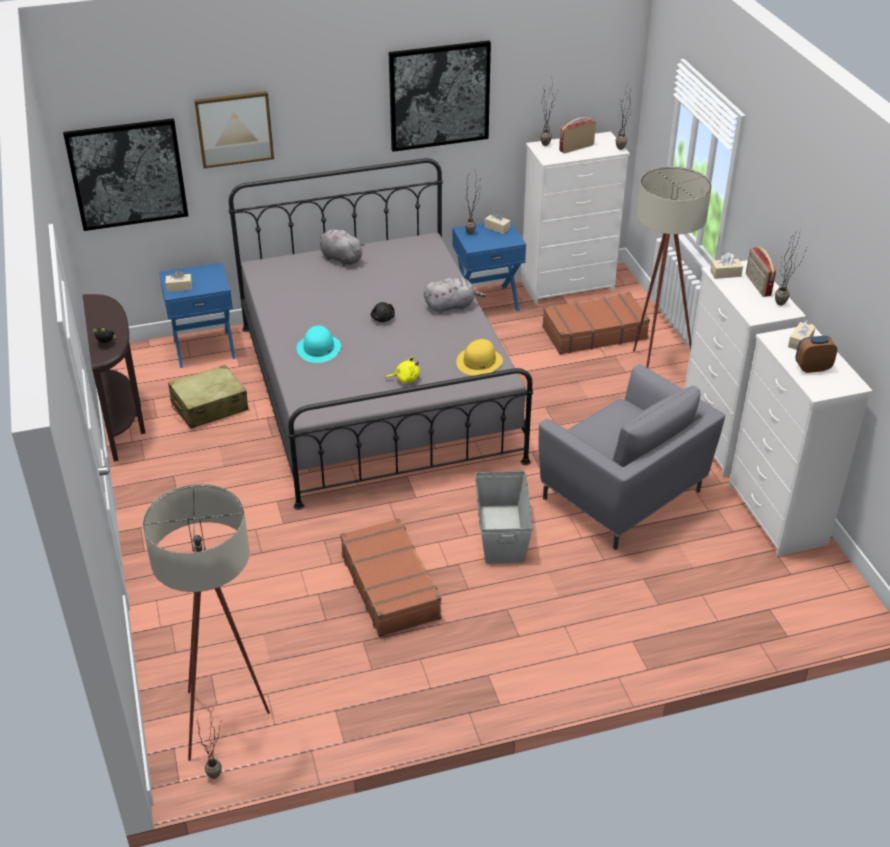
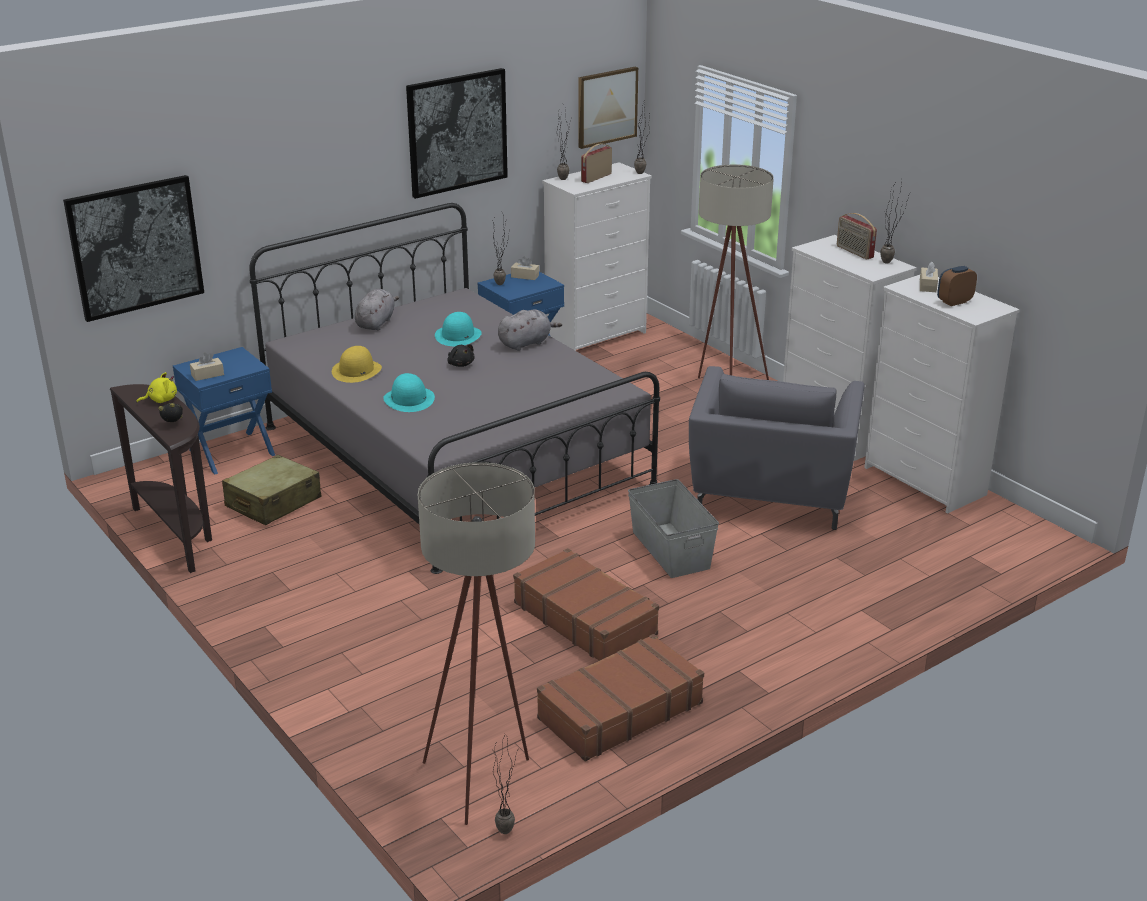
camera: 20 degrees left, 10 degrees down
picture [194,91,274,169] -> picture moved to [578,67,638,149]
grey plush toy [319,229,365,266] -> grey plush toy turned 90 degrees clockwise [355,289,399,330]
yellow plush toy [385,356,420,383] -> yellow plush toy moved to [136,372,177,403]
yellow hat [456,339,503,376] -> yellow hat moved to [332,346,382,383]
grey armchair [539,364,725,550] -> grey armchair turned 75 degrees clockwise [689,366,864,530]
brown suitcase [542,292,650,355] -> brown suitcase moved to [537,634,704,761]
beige tissue box [710,253,743,279] -> none
none -> turquoise hat [435,312,482,346]

